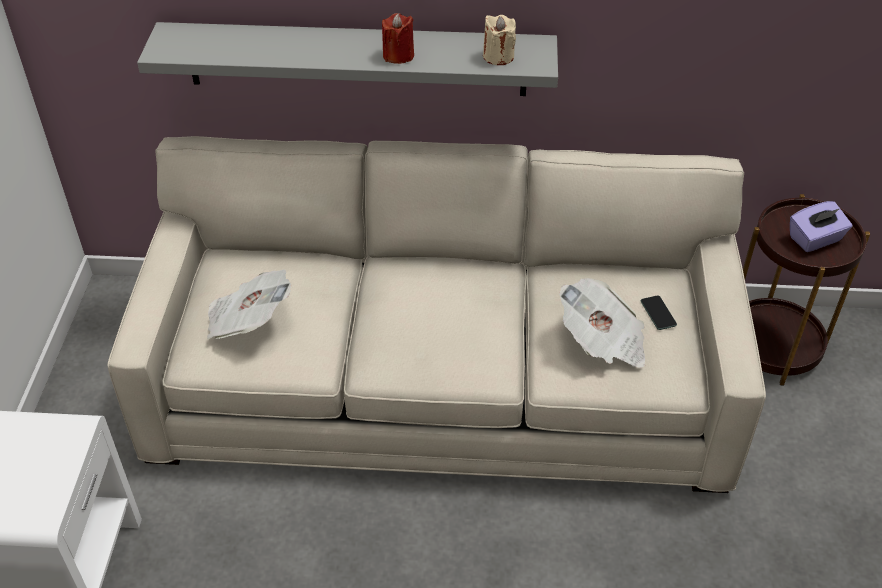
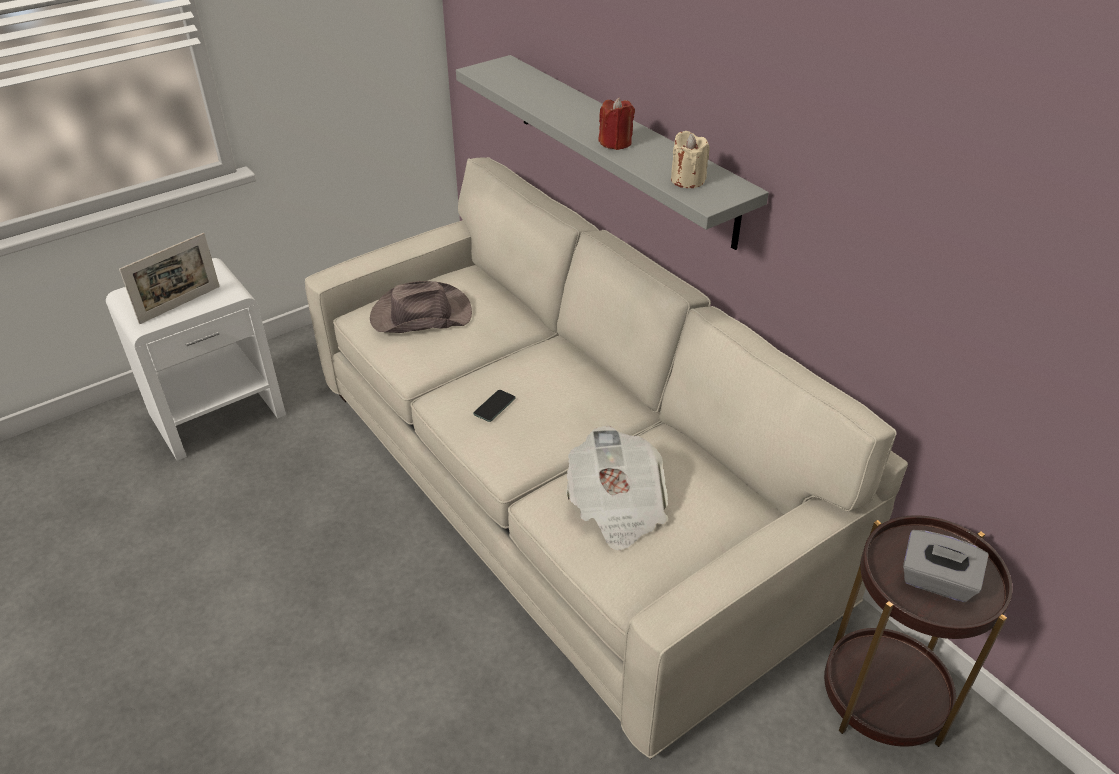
camera: 50 degrees right, 5 degrees down
newspaper [207,270,291,339] -> brown hat [370,281,472,333]
phone [641,296,677,330] -> phone moved to [473,390,516,422]
purple tissue box [790,201,852,252] -> grey tissue box [903,530,989,602]
none -> picture frame [119,233,220,324]

